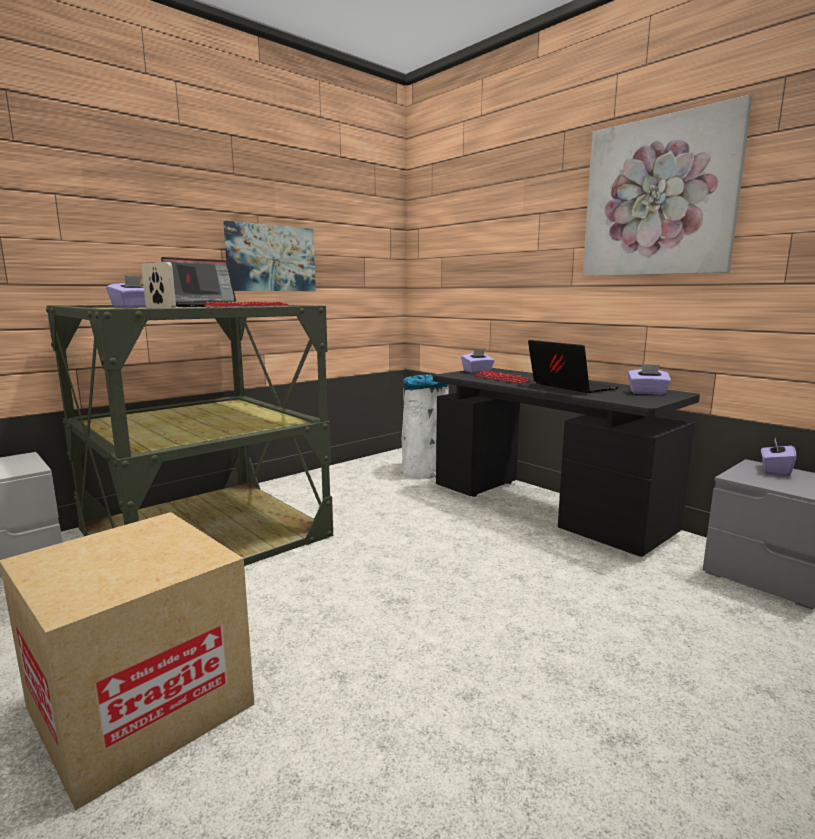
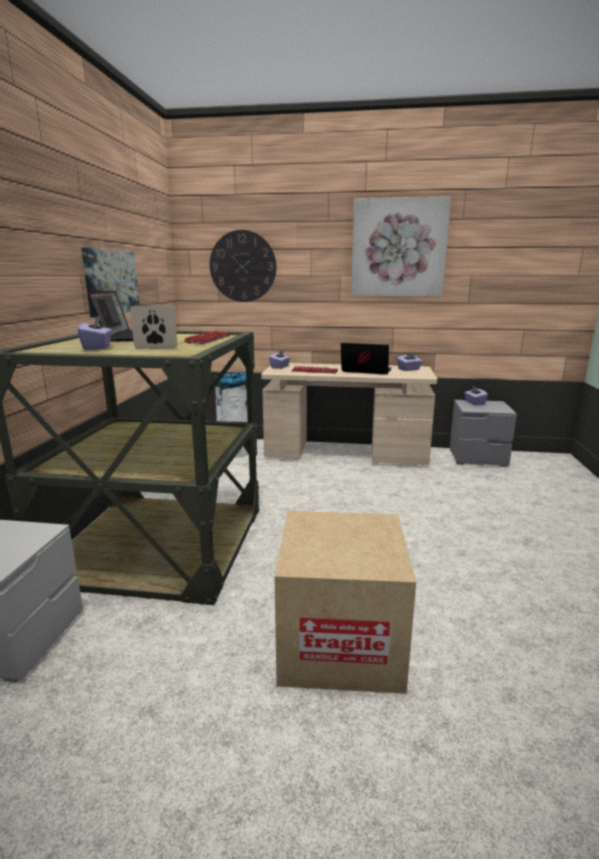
camera: 40 degrees left, 5 degrees up
black desk [433,368,700,557] -> beige desk [261,363,437,465]
none -> wall clock [210,230,276,302]

